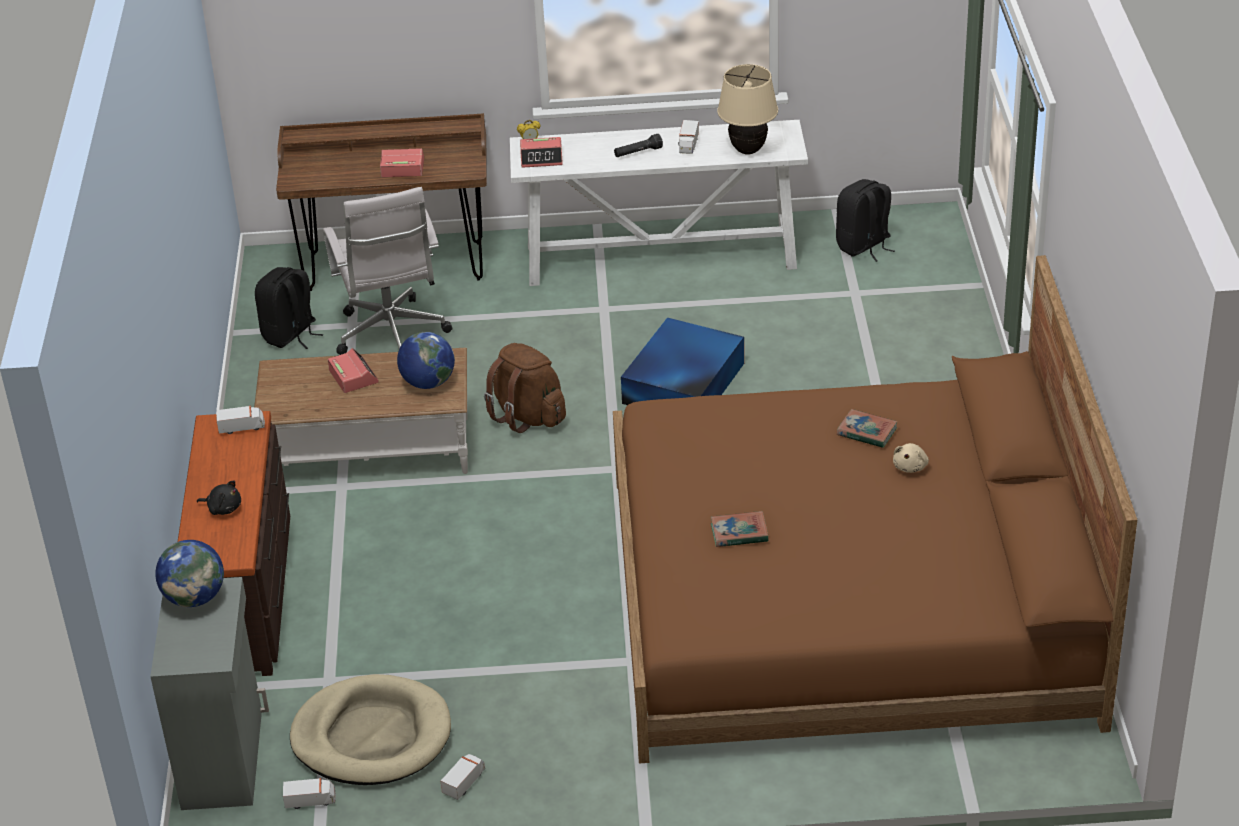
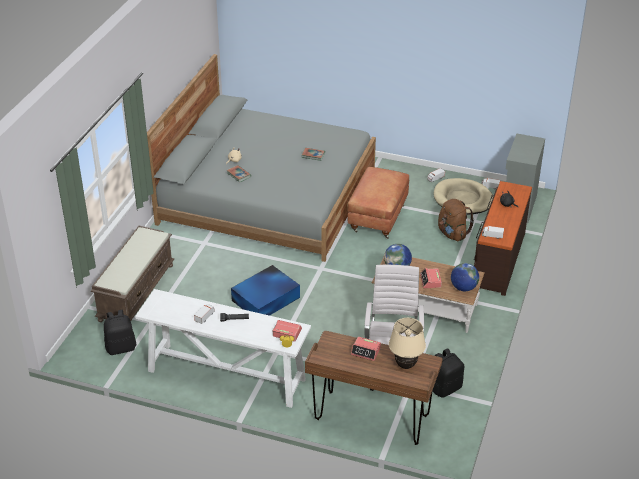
camera: 160 degrees left, 0 degrees up
globe [155,540,224,607] -> globe moved to [451,263,479,291]
brown backpack [484,343,566,433] -> brown backpack moved to [438,199,474,241]
brown bed [613,255,1137,763] -> grey bed [147,54,376,262]
beige table lamp [717,64,778,155] -> beige table lamp moved to [389,318,426,369]
none -> brown bench [91,226,174,322]
none -> brown ottoman [348,167,409,239]

